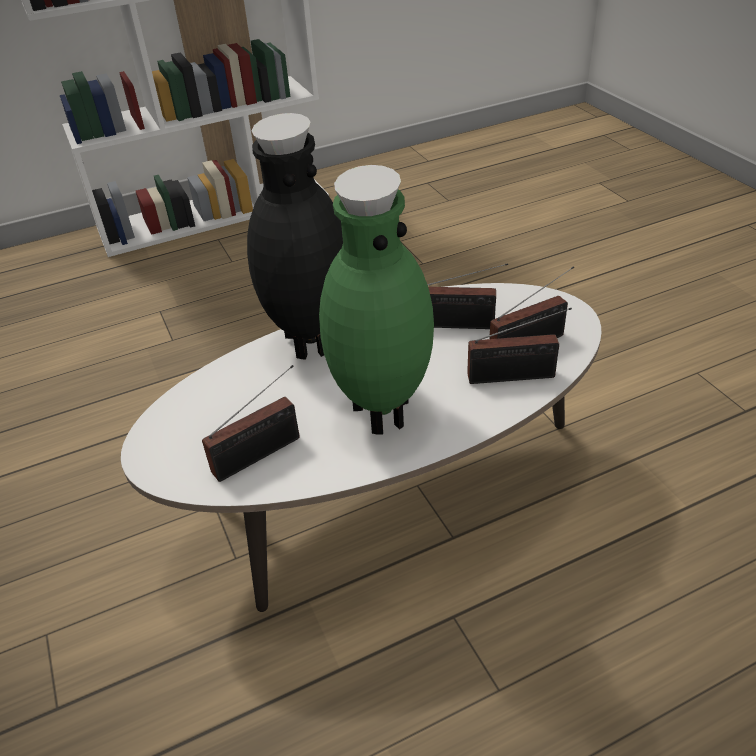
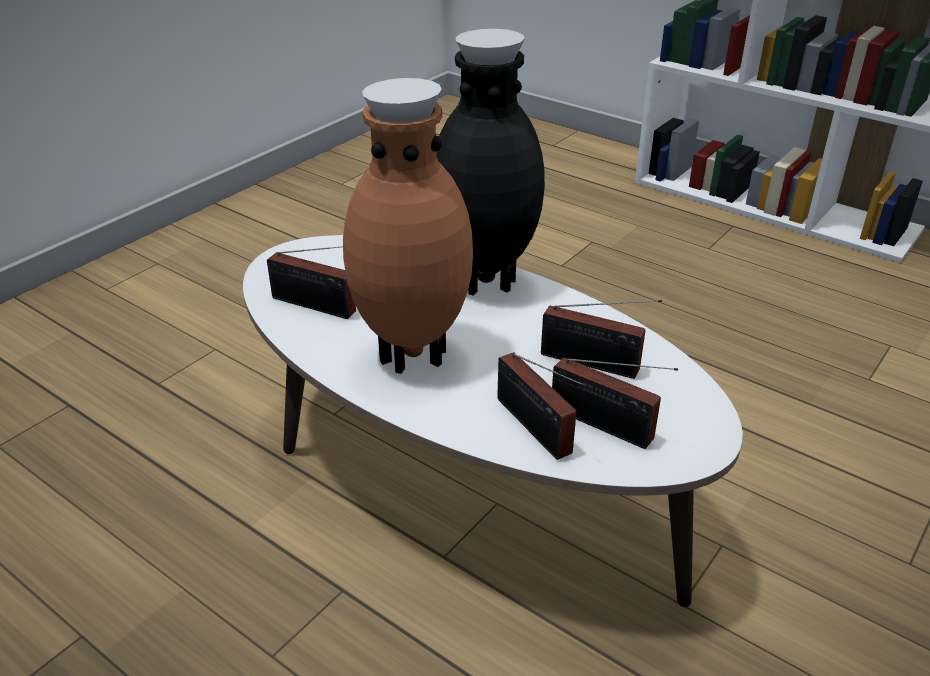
camera: 60 degrees right, 5 degrees down
green vase [319,165,434,435] -> brown vase [343,78,473,374]
radio [427,263,508,329] -> radio turned 45 degrees counterclockwise [541,300,662,379]

